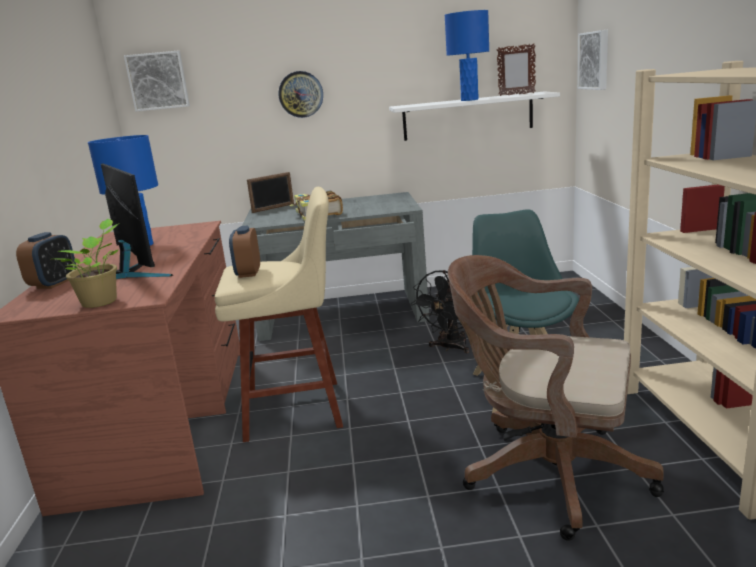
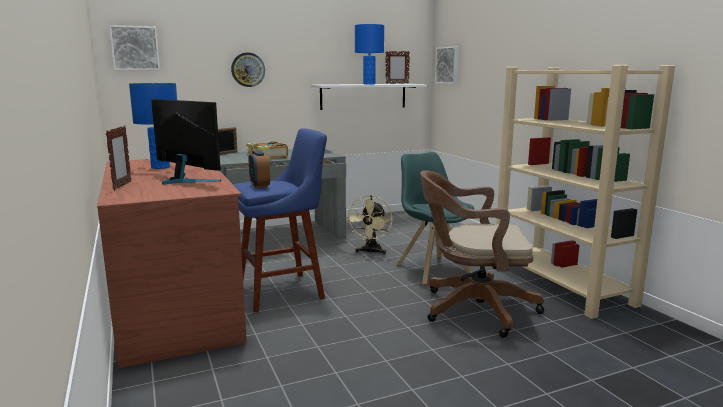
camera: 20 degrees left, 5 degrees down
alarm clock [16,232,76,289] -> picture frame [106,125,132,190]
potted plant [58,219,120,308] -> none
beige stool [215,187,343,442] -> blue stool [233,128,327,313]
black fan [411,270,469,353] -> beige fan [346,195,393,255]

